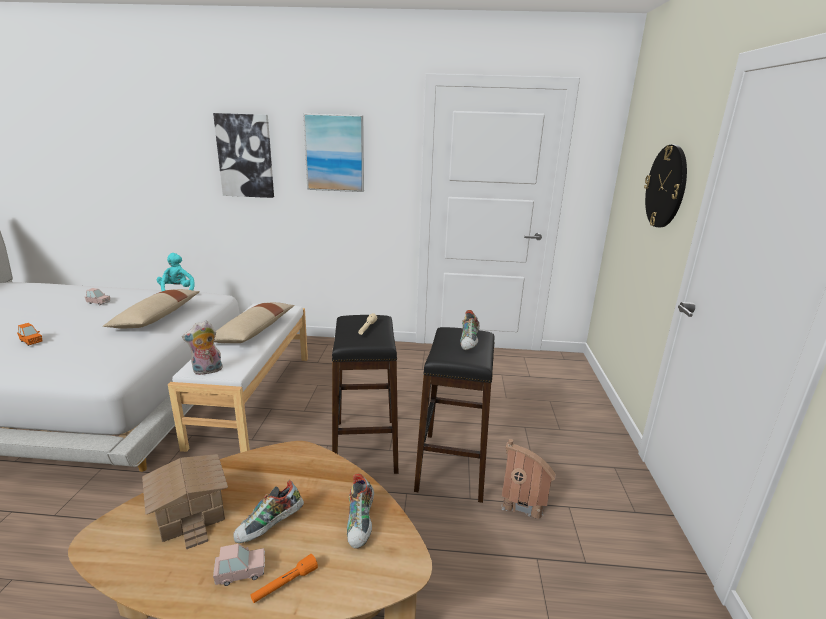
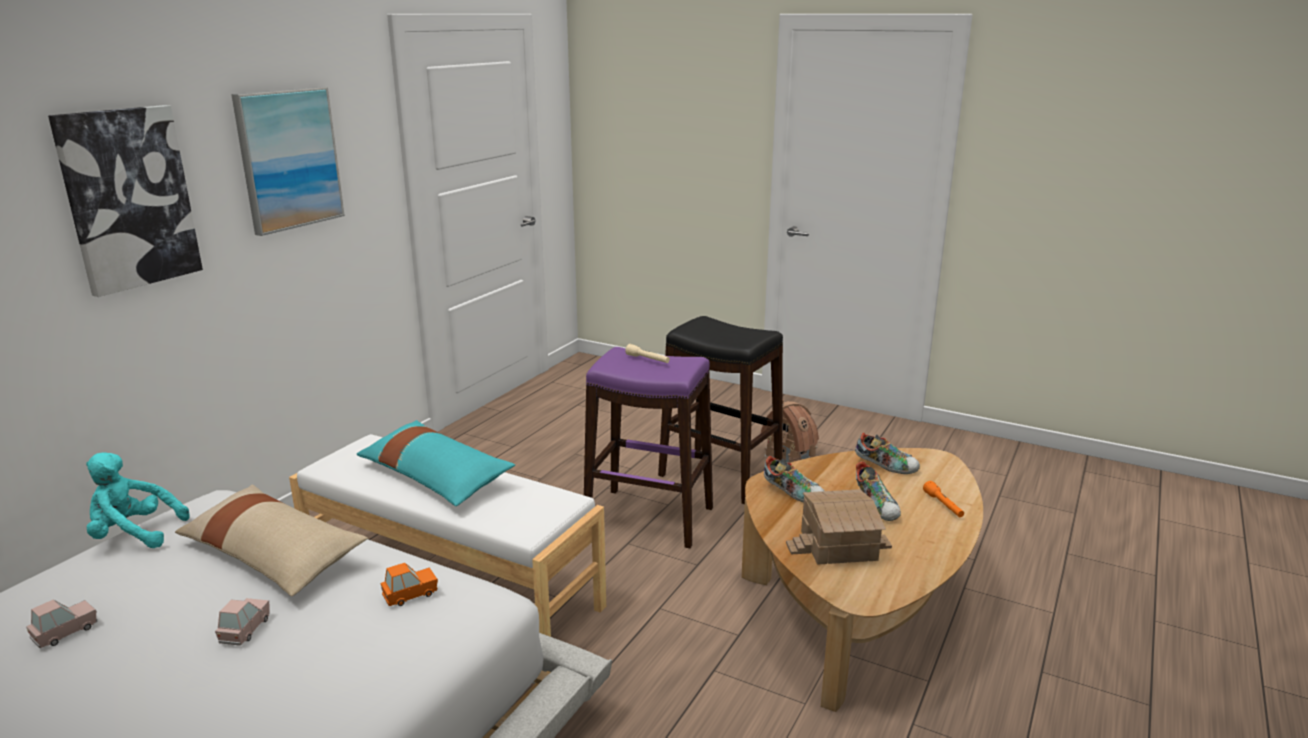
camera: 65 degrees left, 0 degrees up
orange toy car [17,323,42,346] -> orange toy car moved to [380,563,438,606]
plush toy [182,321,223,375] -> none
pink toy car [213,544,265,586] -> pink toy car moved to [215,598,270,646]
beige pillow [214,302,294,343] -> turquoise pillow [356,420,515,506]
black stool [332,315,398,474] -> purple stool [584,347,713,549]
shoe [460,310,480,350] -> shoe moved to [764,456,824,502]
wall clock [644,145,687,227] -> none

